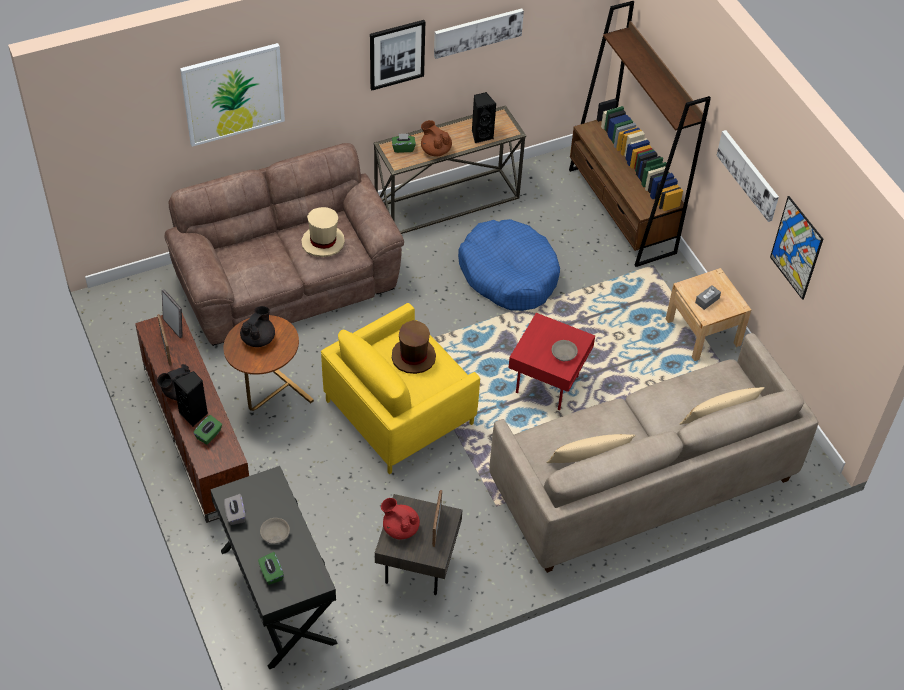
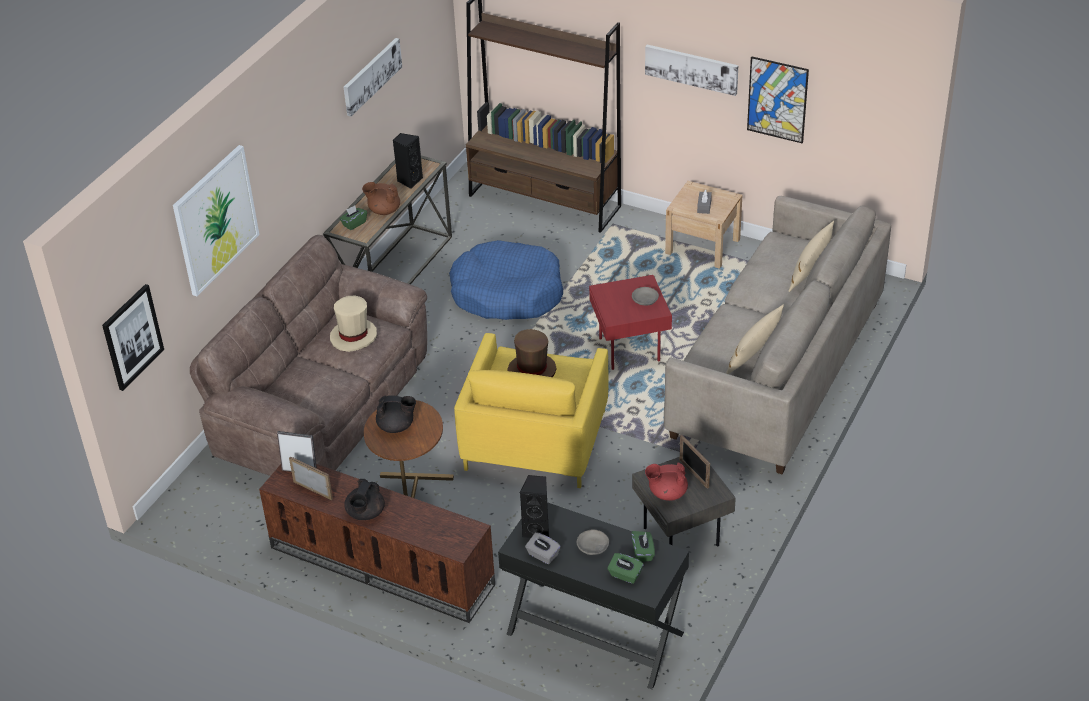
camera: 35 degrees left, 10 degrees down
black speaker [174,371,208,427] -> black speaker moved to [520,475,549,538]
green tissue box [193,415,222,445] -> green tissue box moved to [631,531,655,562]
black teapot [240,306,275,347] -> black teapot turned 105 degrees clockwise [376,395,416,433]
picture [370,20,425,90] -> picture moved to [102,284,164,391]

